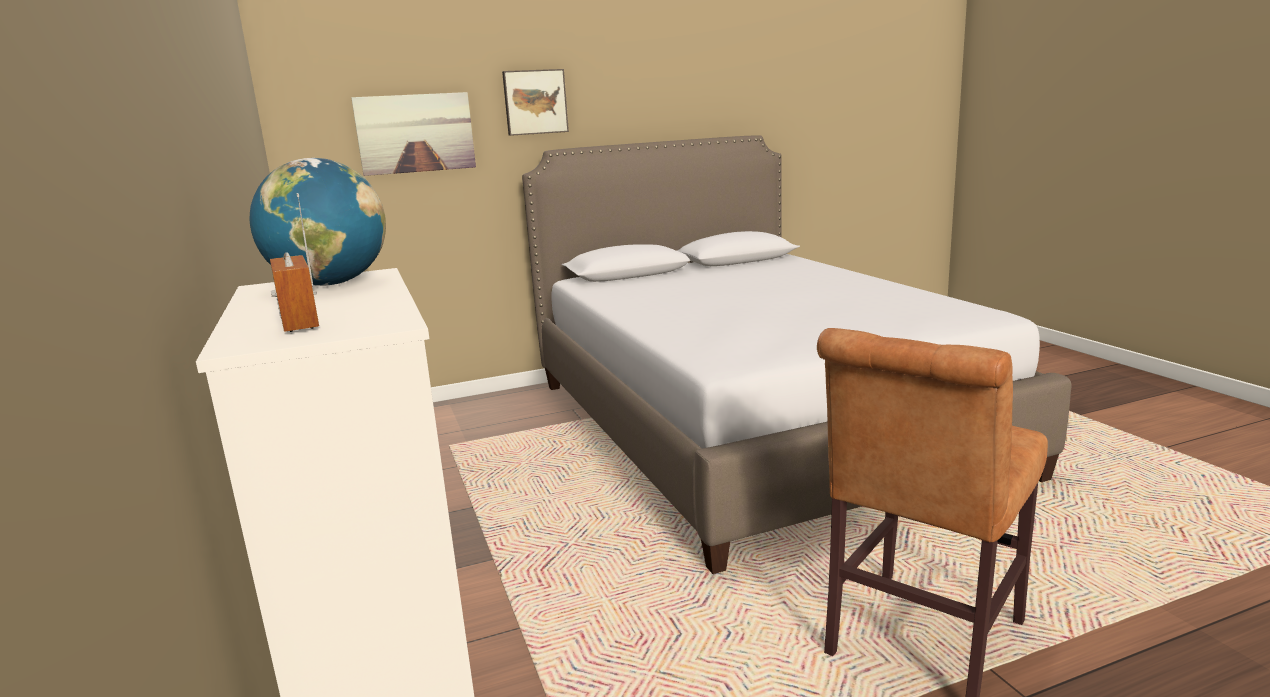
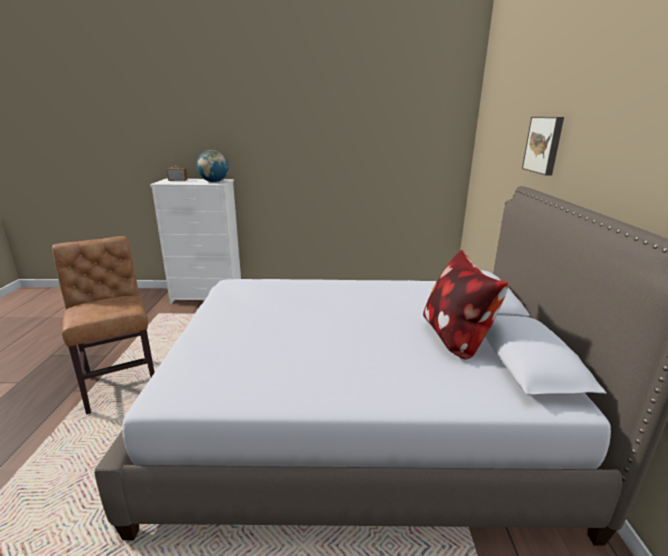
camera: 110 degrees right, 5 degrees up
picture [351,92,476,176] -> none
none -> pillow [423,250,508,360]

